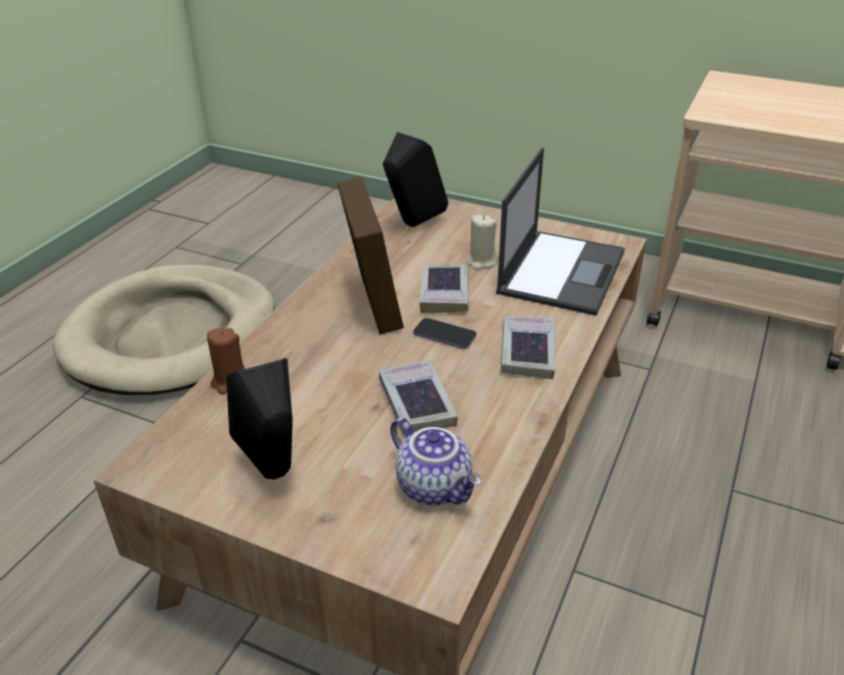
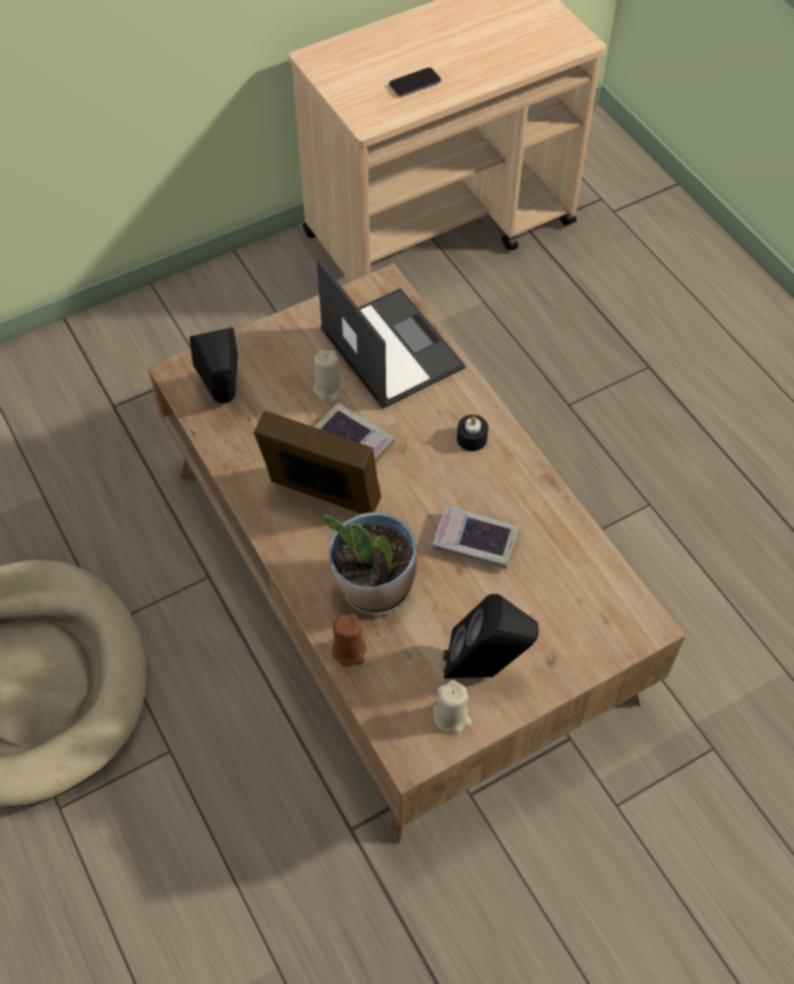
camera: 55 degrees left, 20 degrees up
teapot [390,418,482,505] -> none
phone [413,318,476,349] -> phone moved to [389,68,441,97]
book [501,316,555,379] -> black candle [457,415,488,451]
none -> potted plant [324,512,417,615]
none -> beige candle [433,680,472,734]

